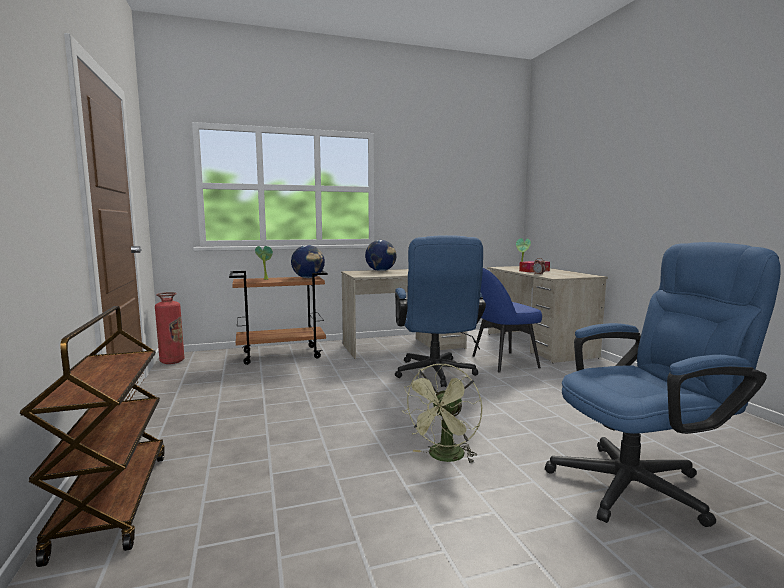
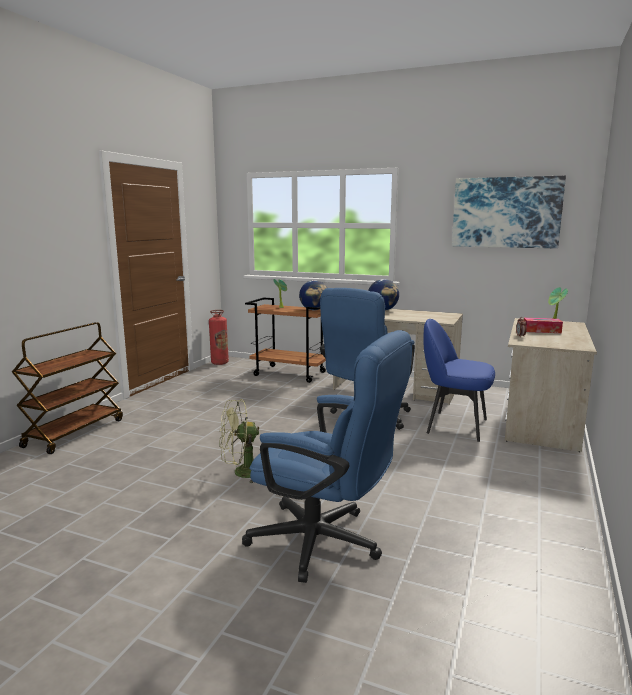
camera: 40 degrees right, 5 degrees up
none -> picture [452,176,566,248]

